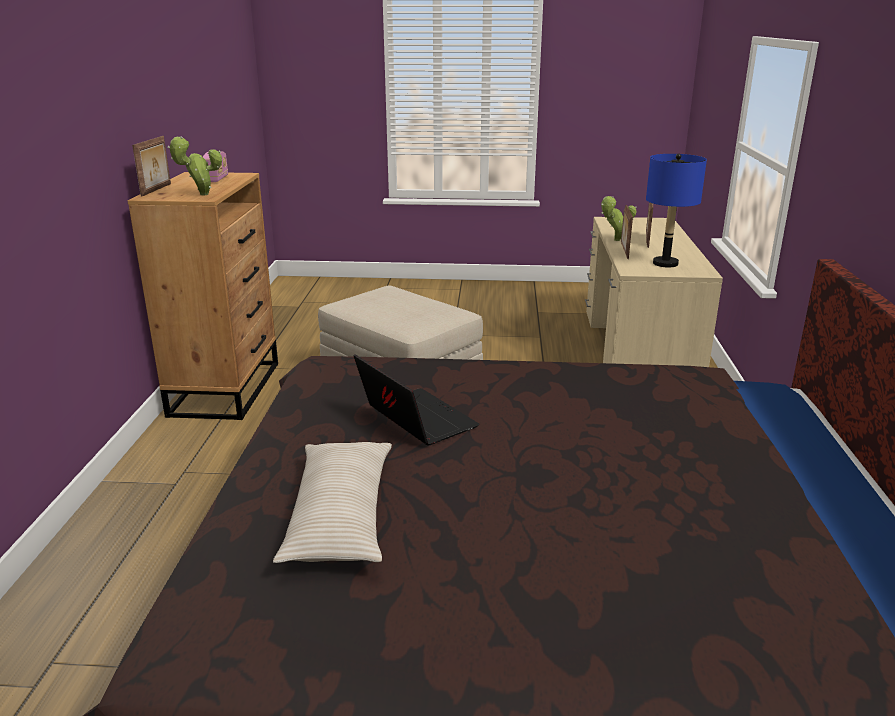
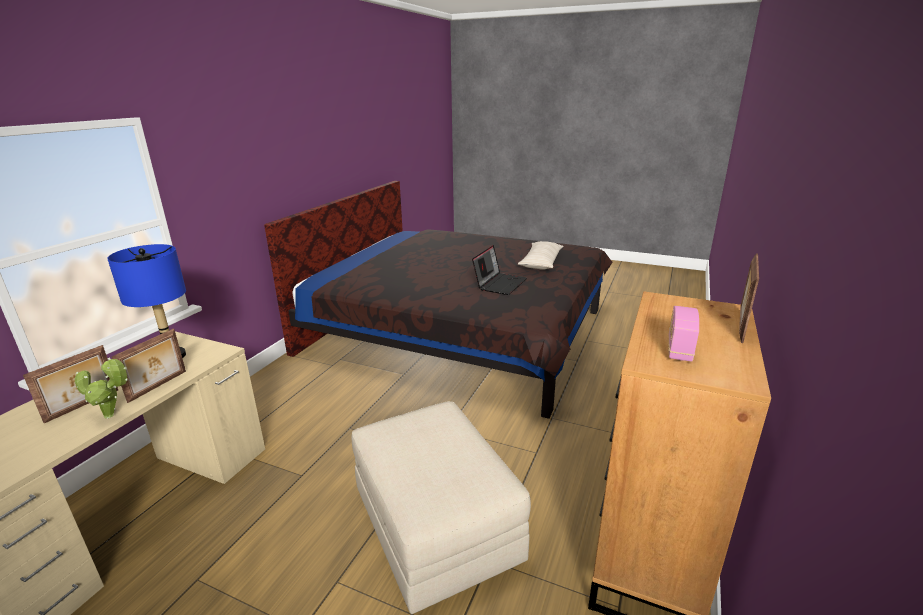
camera: 160 degrees left, 0 degrees up
potted plant [168,136,222,195] -> none
laptop [354,354,479,446] -> laptop turned 135 degrees counterclockwise [472,245,527,295]

